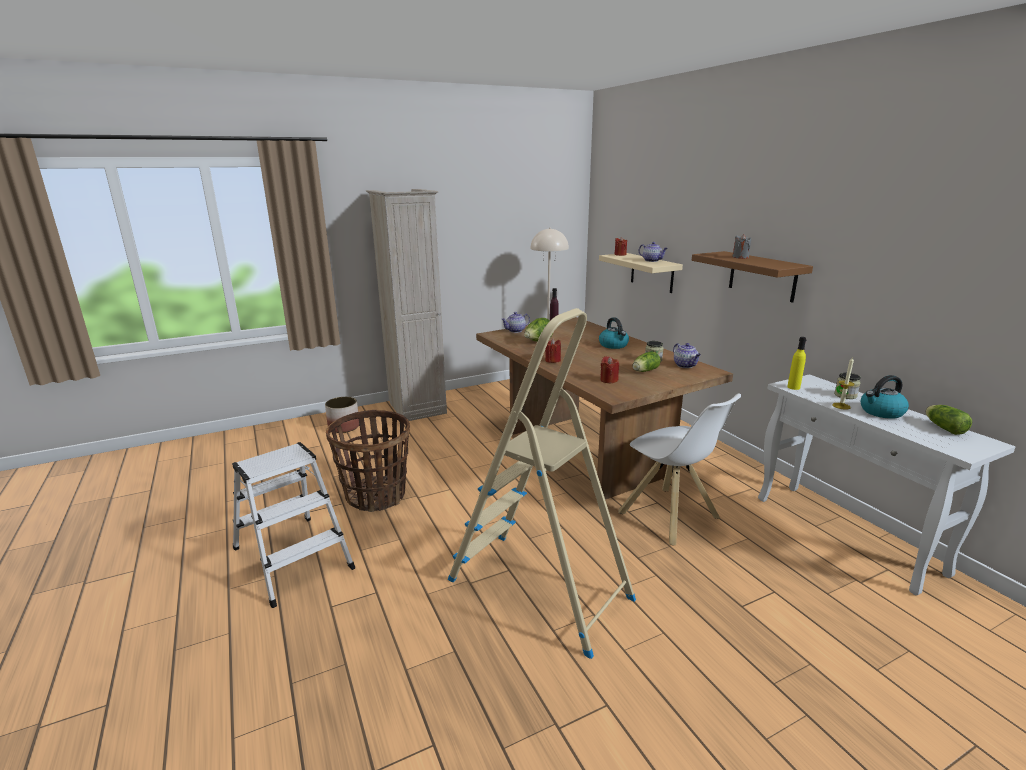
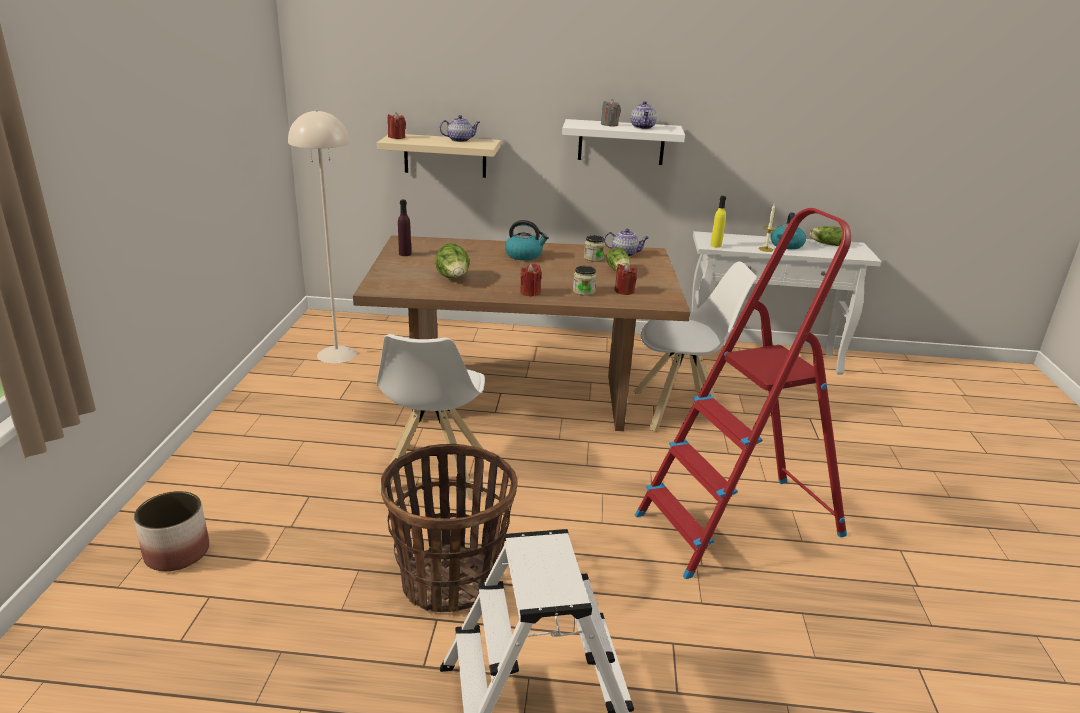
camera: 60 degrees left, 5 degrees up
beige cabinet [366,189,447,421] -> none
beige step ladder [448,308,636,659] -> red step ladder [635,208,852,579]
teapot [501,312,530,333] -> teapot moved to [631,101,657,129]
brown shelf [692,251,813,303] -> white shelf [562,119,685,165]
jar [834,373,861,399] -> jar moved to [573,266,597,296]
none -> white chair [376,334,485,500]

